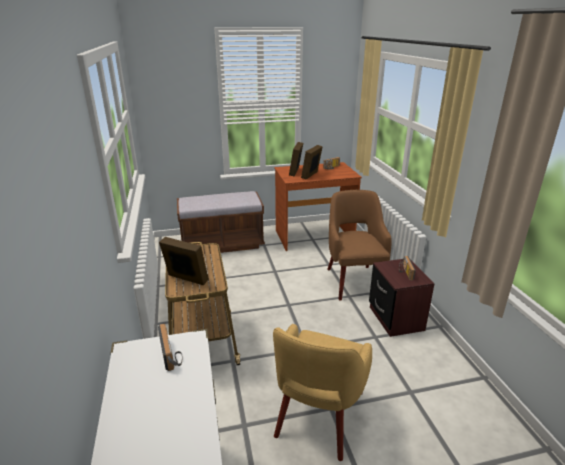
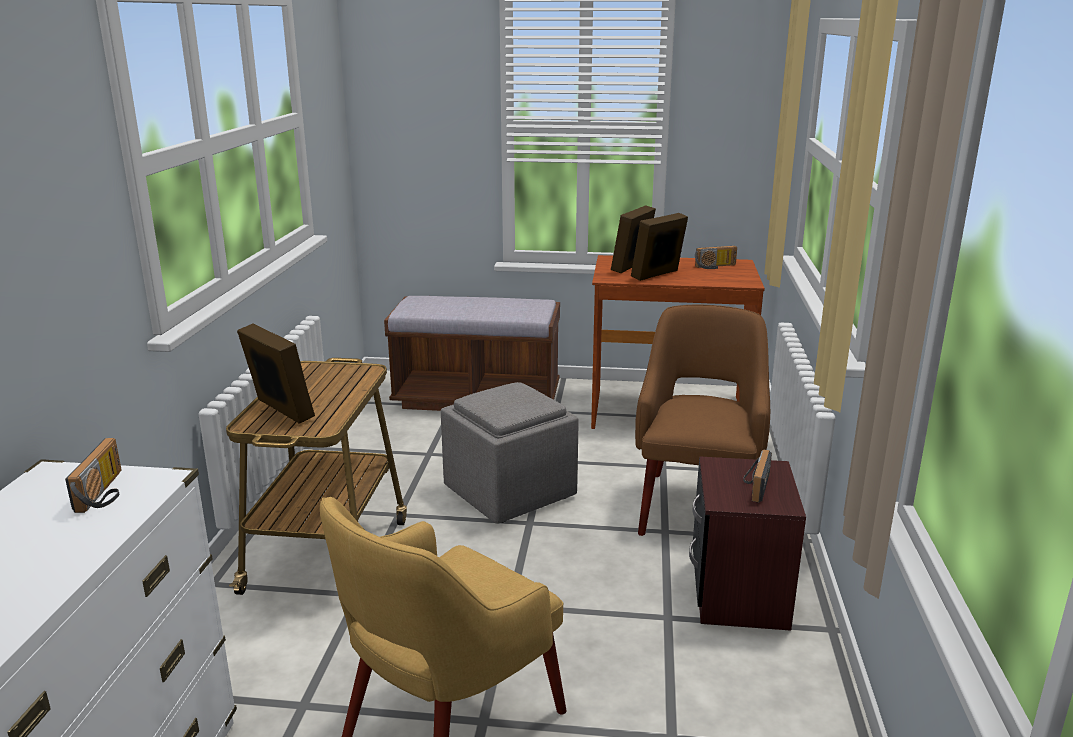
camera: 20 degrees right, 5 degrees down
none -> grey ottoman [441,382,579,524]

